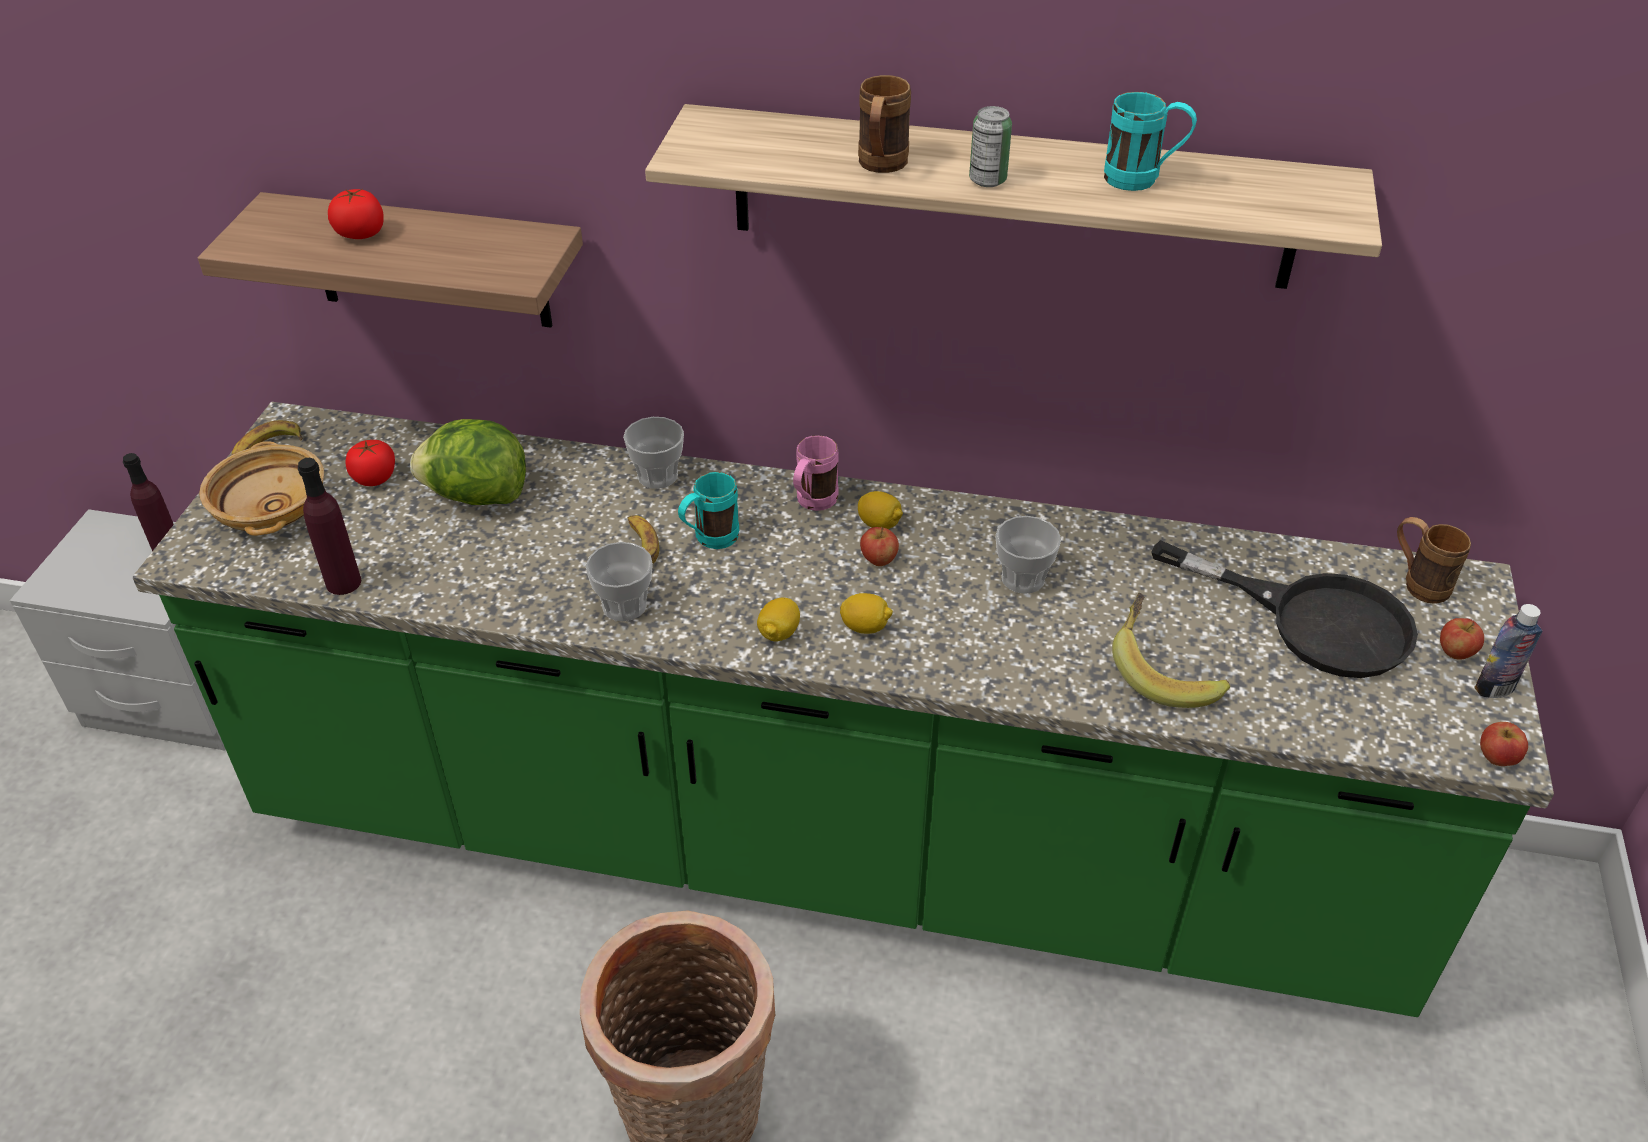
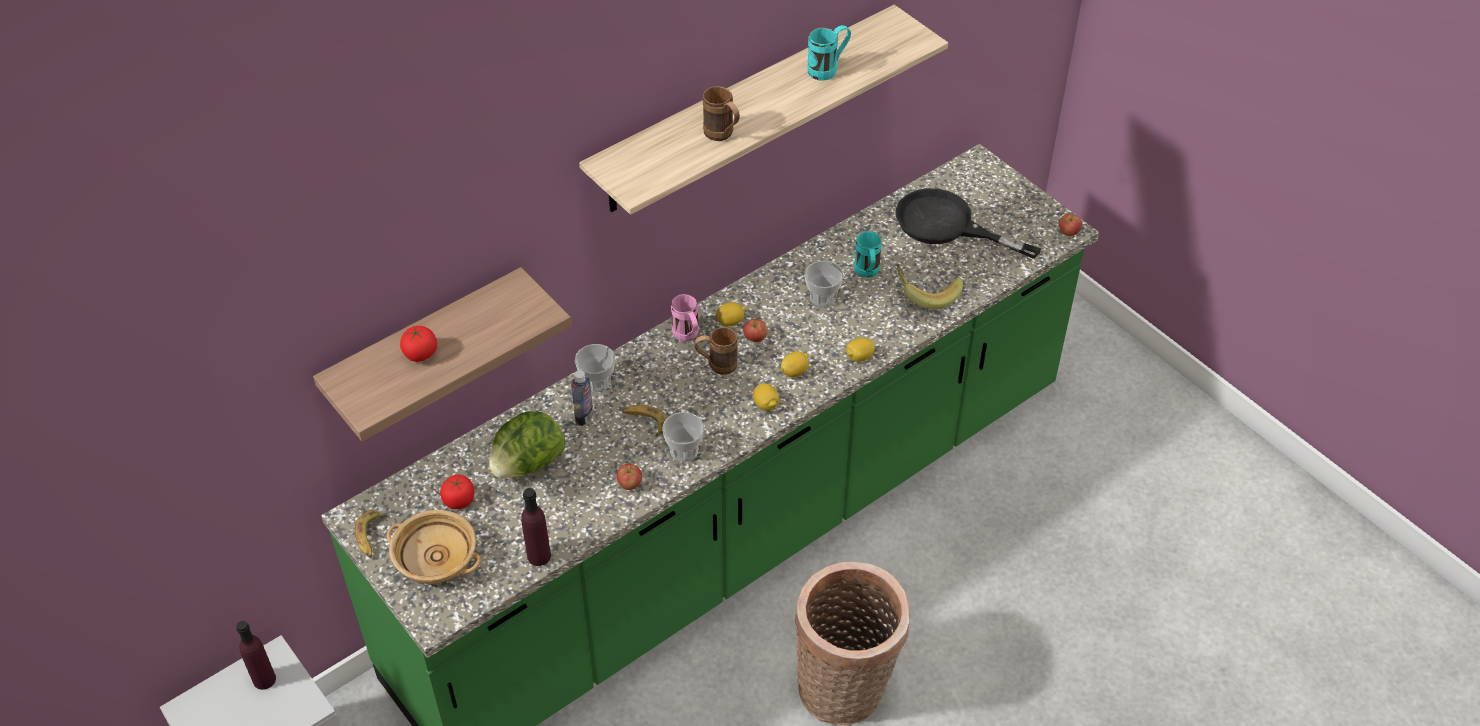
camera: 50 degrees left, 5 degrees up
turquoise mug [678,472,739,549] -> turquoise mug moved to [854,231,882,278]
can [969,106,1012,187] -> none
black frying pan [1151,540,1418,678] -> black frying pan turned 135 degrees counterclockwise [896,188,1041,259]
brown mug [1397,517,1471,604] -> brown mug moved to [694,327,738,375]
apple [1440,618,1484,660] -> apple moved to [617,463,642,490]
bottle [1474,604,1542,698] -> bottle moved to [571,370,593,426]
none -> lemon [846,338,875,362]

